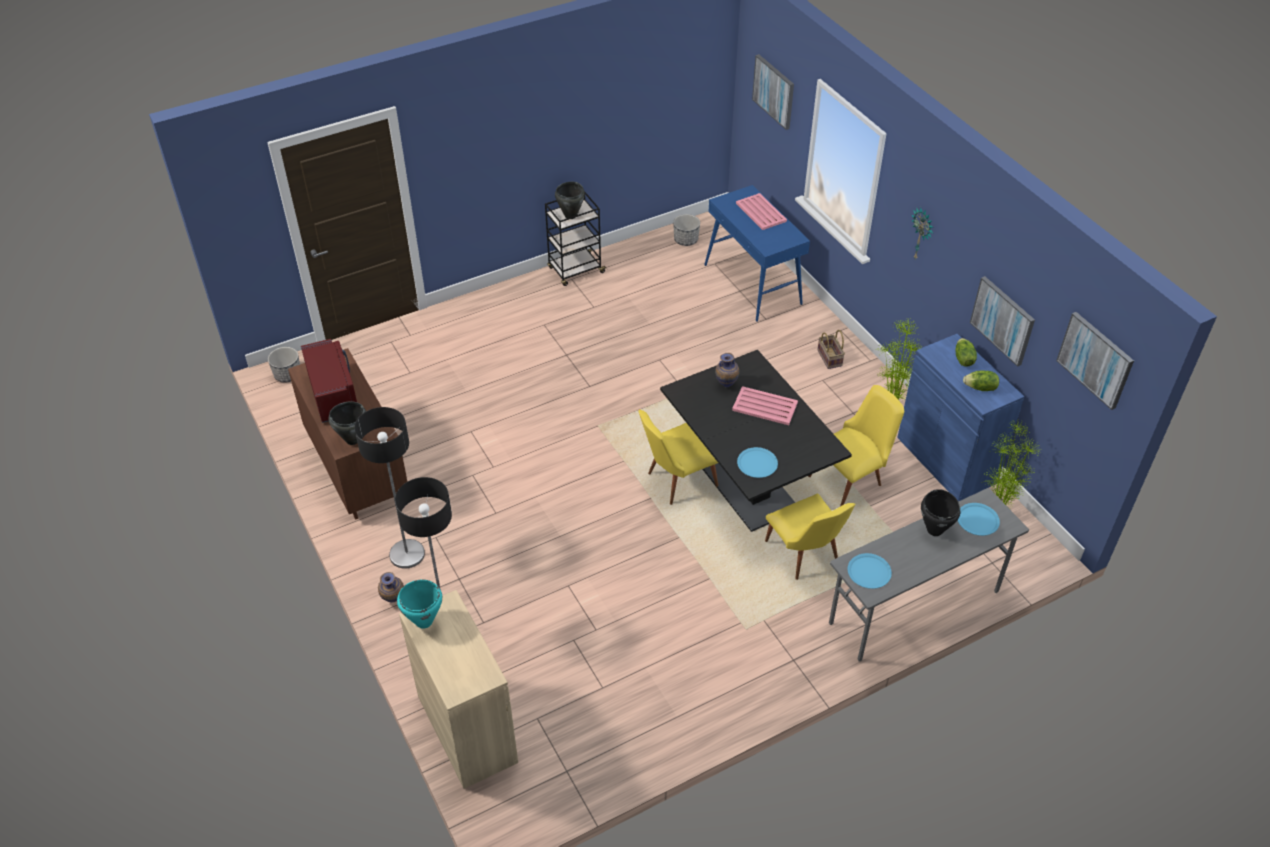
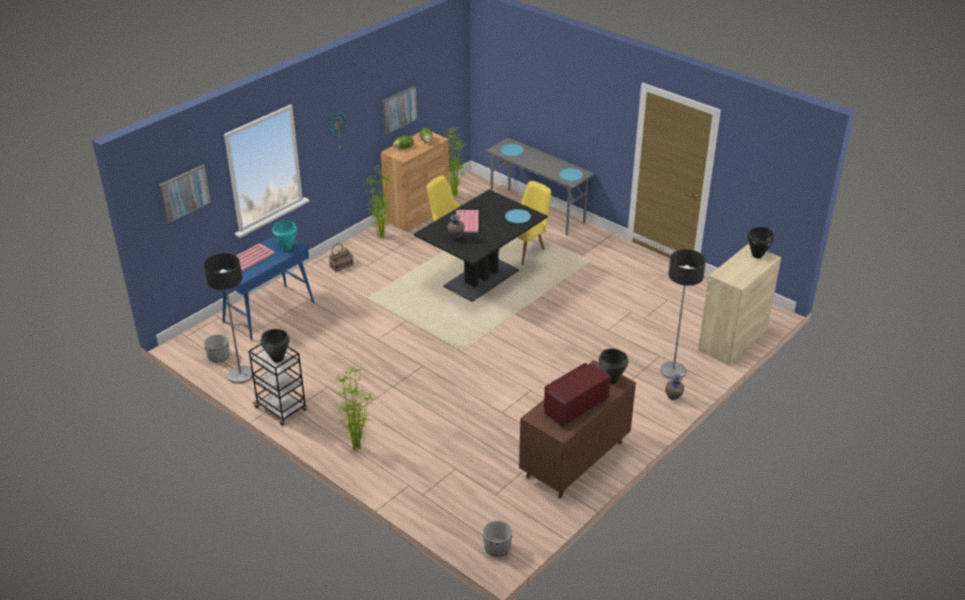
camera: 110 degrees left, 10 degrees down
floor lamp [354,407,425,569] -> floor lamp moved to [204,253,253,384]
turquoise cooking pot [397,580,442,629] -> turquoise cooking pot moved to [272,220,297,251]
yellow chair [638,409,718,505] -> none
blue cabinet [897,334,1024,502] -> brown cabinet [381,132,450,232]
black cooking pot [921,489,960,536] -> black cooking pot moved to [748,227,774,259]
picture [1056,312,1134,410] -> none
none -> potted plant [335,365,374,450]

